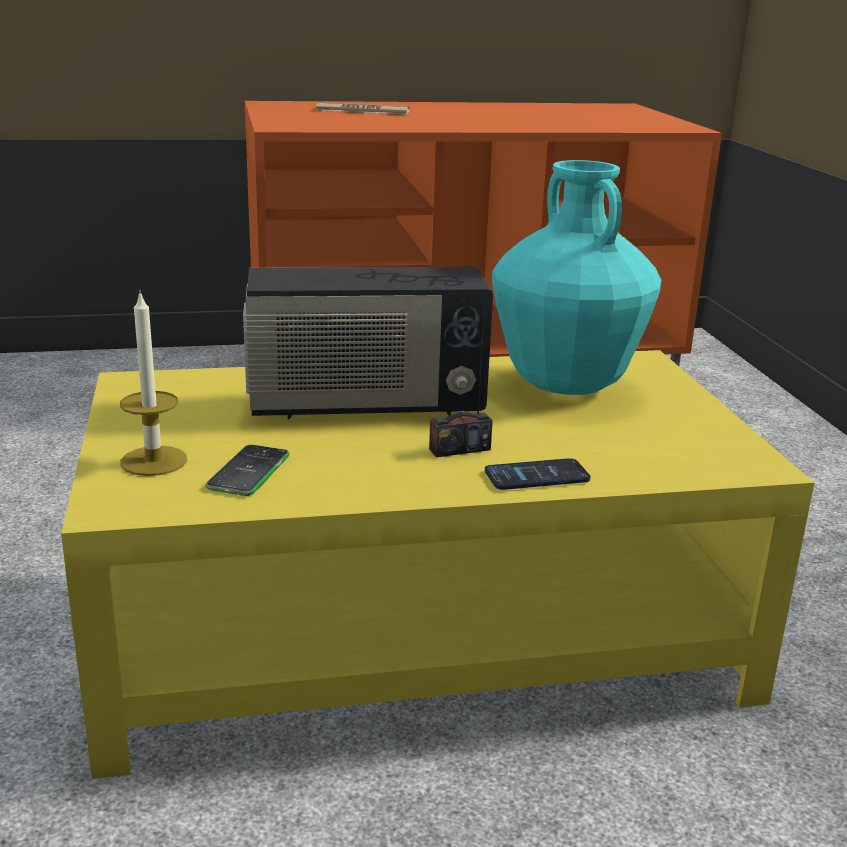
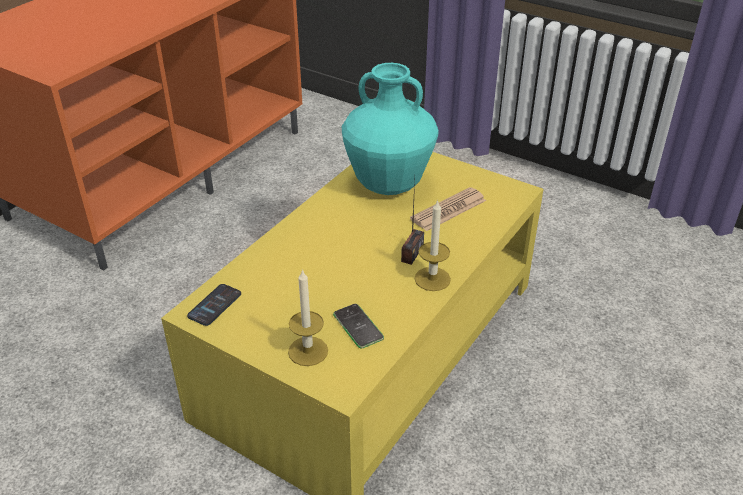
camera: 45 degrees left, 15 degrees up
radio [243,267,493,419] -> none
newspaper [315,102,410,115] -> newspaper moved to [410,187,486,231]
phone [485,458,591,490] -> phone moved to [187,284,241,326]
none -> candle [414,199,451,291]

